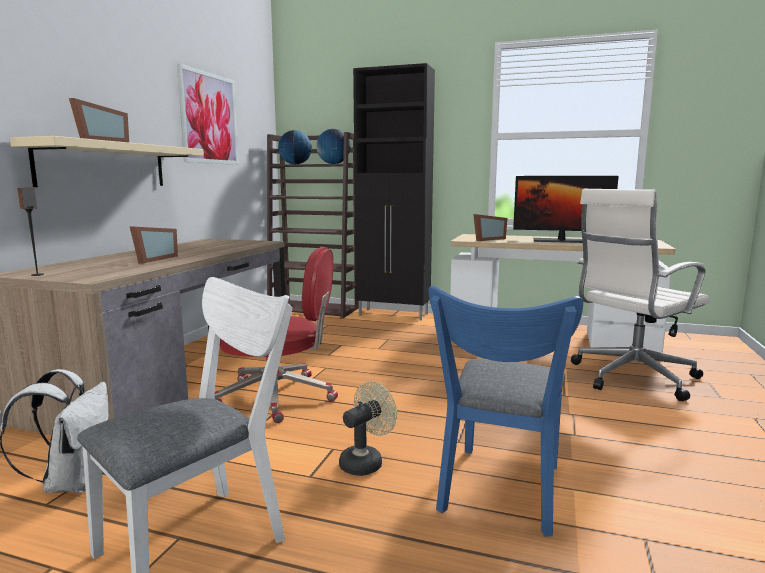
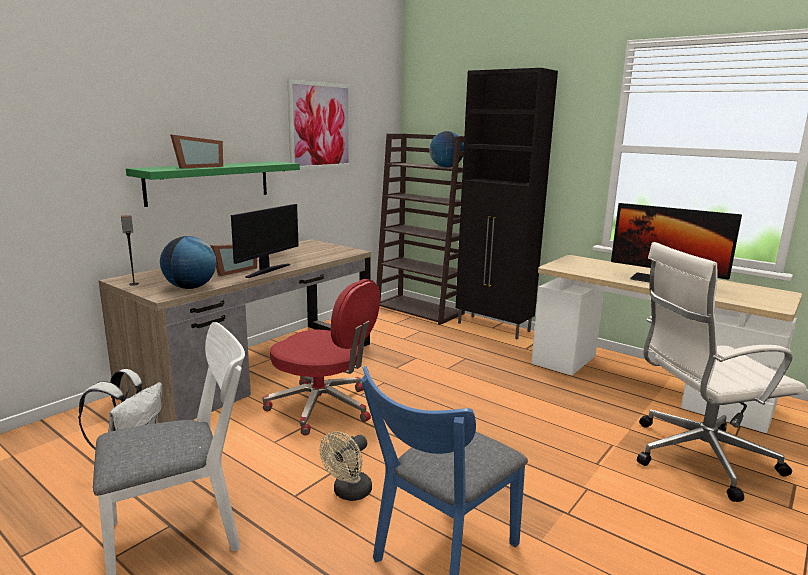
camera: 20 degrees right, 5 degrees up
beige shelf [10,136,204,187] -> green shelf [126,161,300,207]
globe [278,130,312,164] -> globe moved to [160,236,216,289]
beige fan [339,381,397,476] -> beige fan turned 150 degrees clockwise [320,431,372,501]
picture frame [473,214,507,241] -> none
none -> monitor [231,204,299,278]

